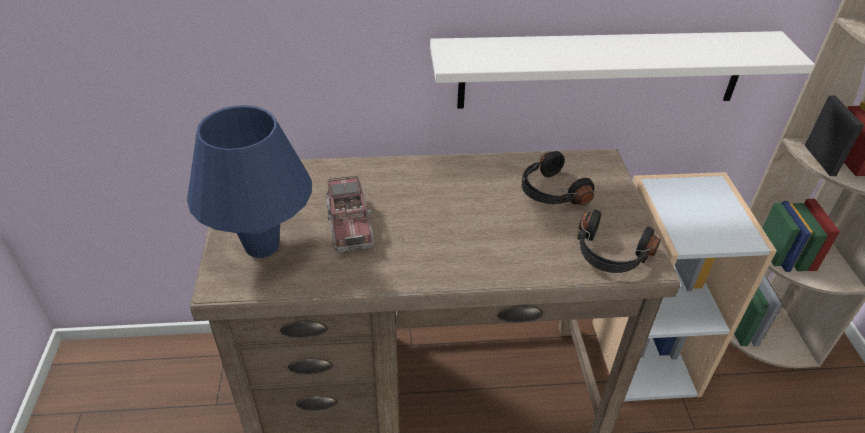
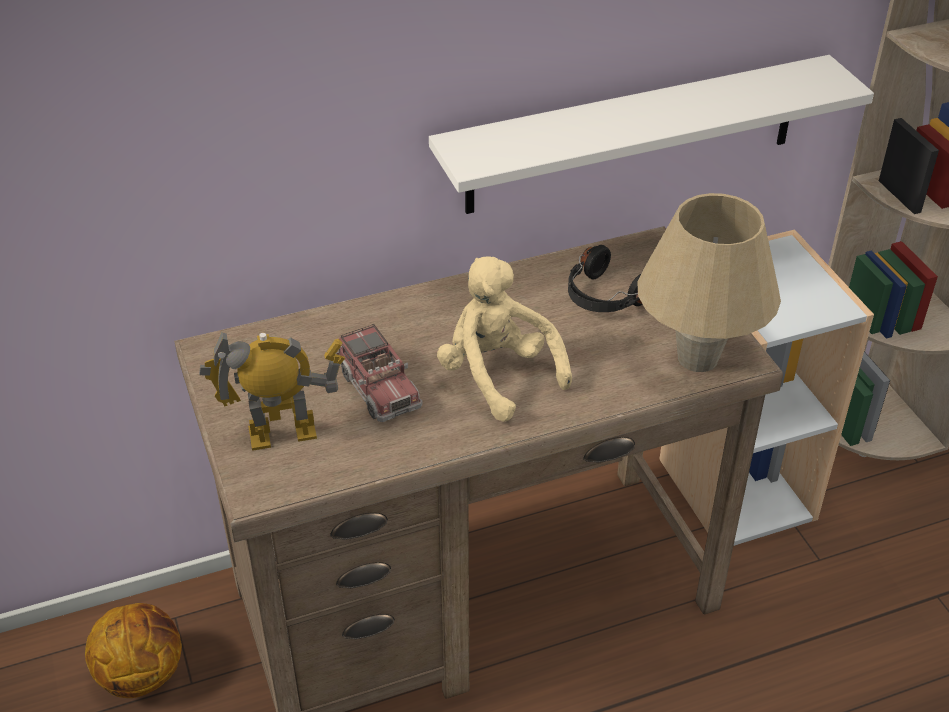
camera: 15 degrees left, 0 degrees up
blue table lamp [187,105,312,258] -> toy robot [199,332,345,451]
black headphones [577,210,661,273] -> beige table lamp [637,193,781,372]
none -> basketball [85,603,182,698]
none -> beige plush toy [437,256,572,422]

